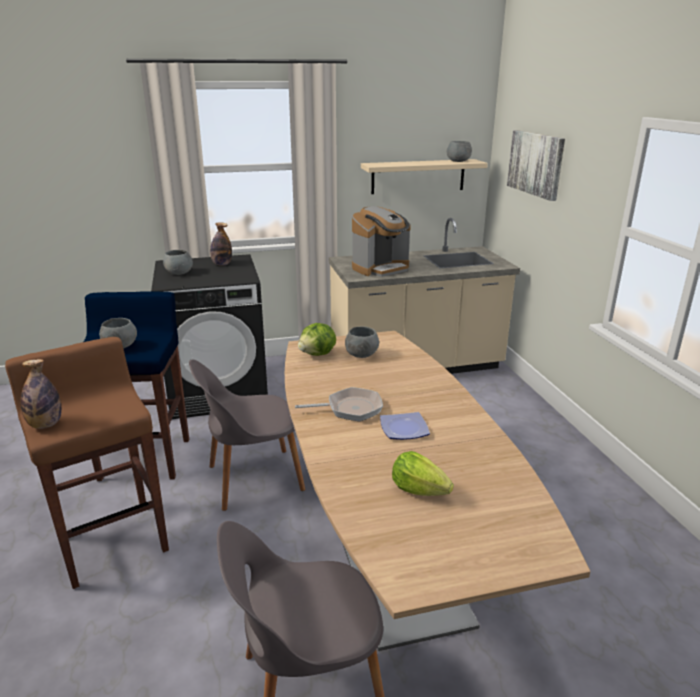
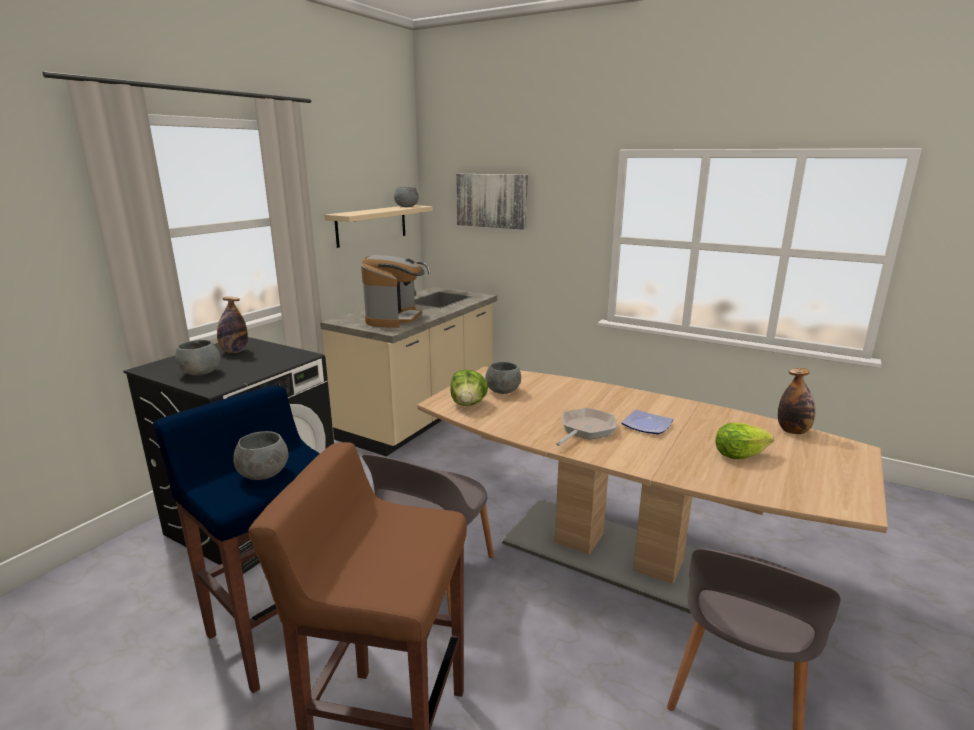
camera: 45 degrees left, 5 degrees down
bottle [21,359,62,429] -> bottle moved to [778,368,815,434]

